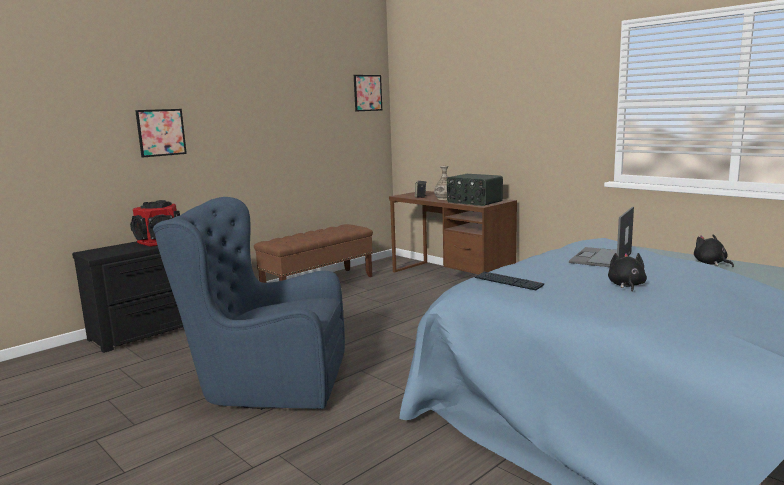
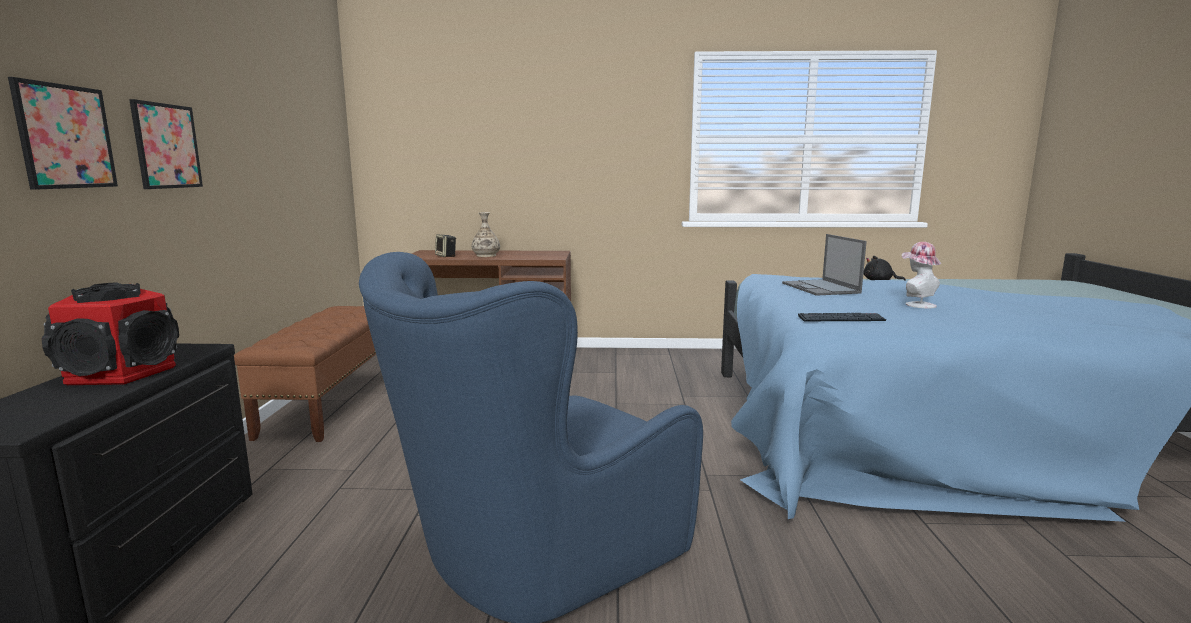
camera: 45 degrees left, 0 degrees up
picture [354,75,382,112] -> picture moved to [129,99,203,189]
radio [447,174,503,206] -> none
black plush toy [608,253,647,292] -> hat [902,242,941,308]

